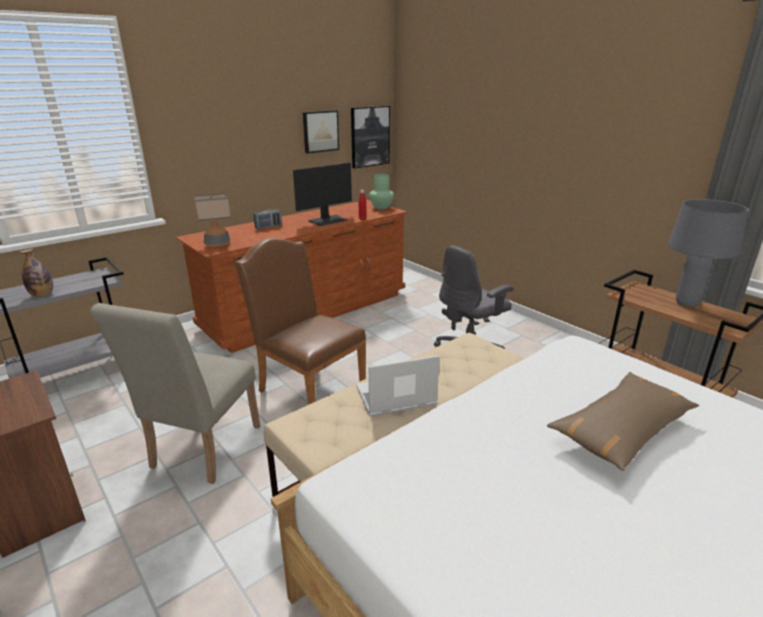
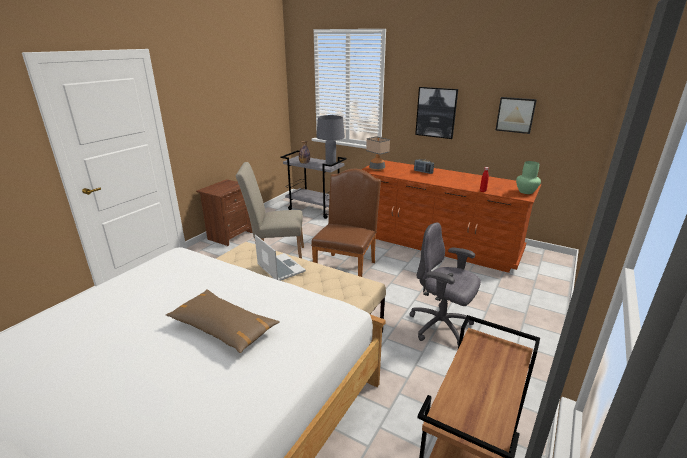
camera: 70 degrees right, 0 degrees up
monitor [293,162,352,226] -> none
picture [351,106,390,168] -> picture moved to [415,87,458,139]
grey table lamp [668,199,749,307] -> grey table lamp moved to [317,115,345,165]

